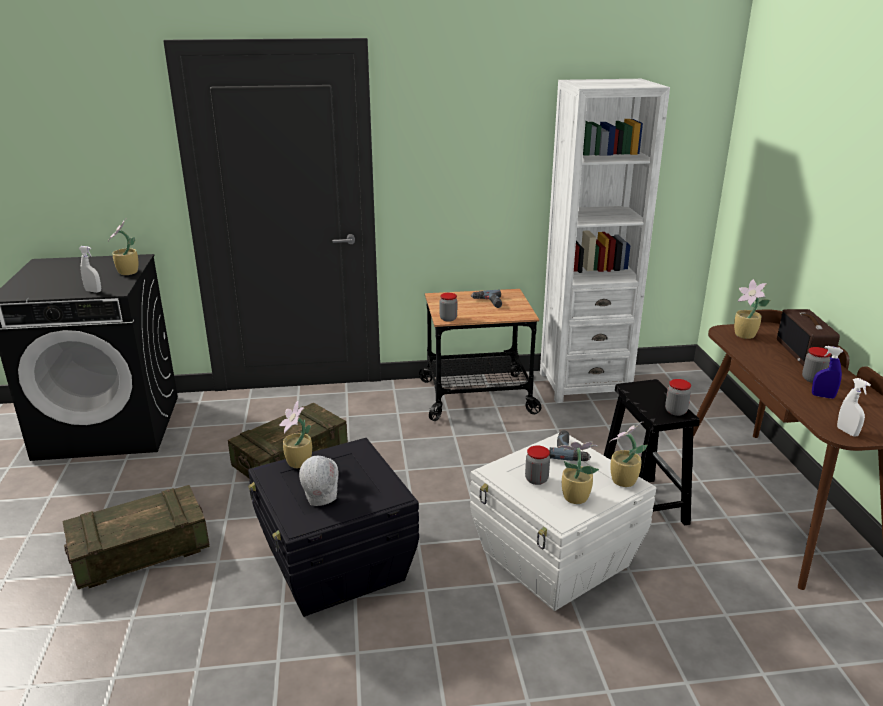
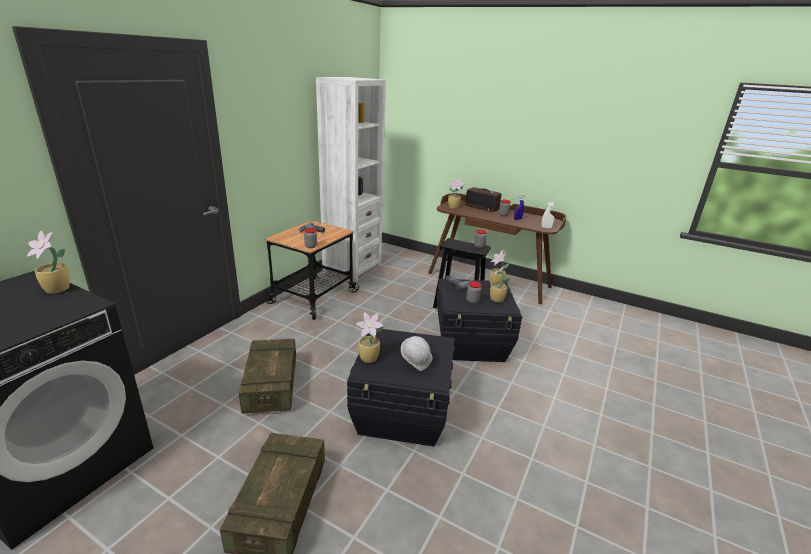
camera: 55 degrees left, 0 degrees up
white spray bottle [79,246,101,293] -> none
white storage box [470,433,656,611] -> black storage box [437,279,522,362]

